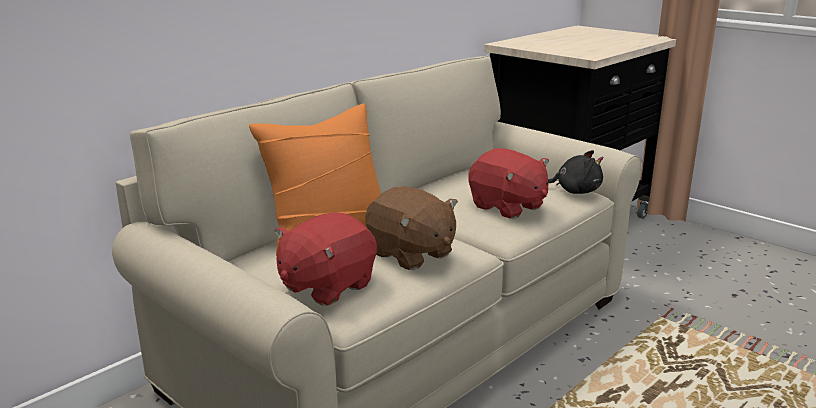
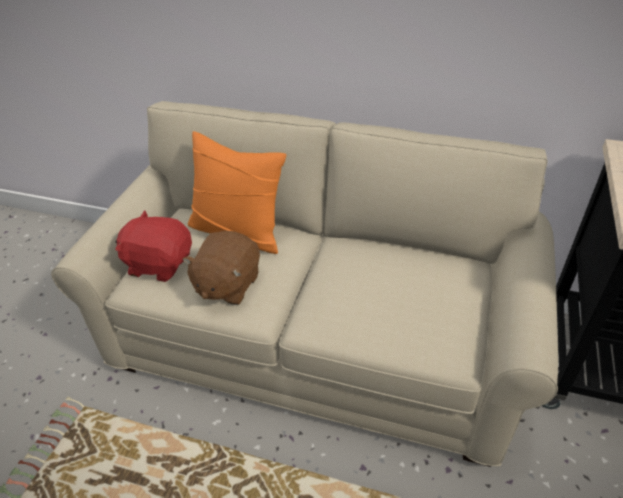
camera: 65 degrees right, 20 degrees up
red plush toy [469,148,549,219] -> none
black plush toy [548,150,603,194] -> none

